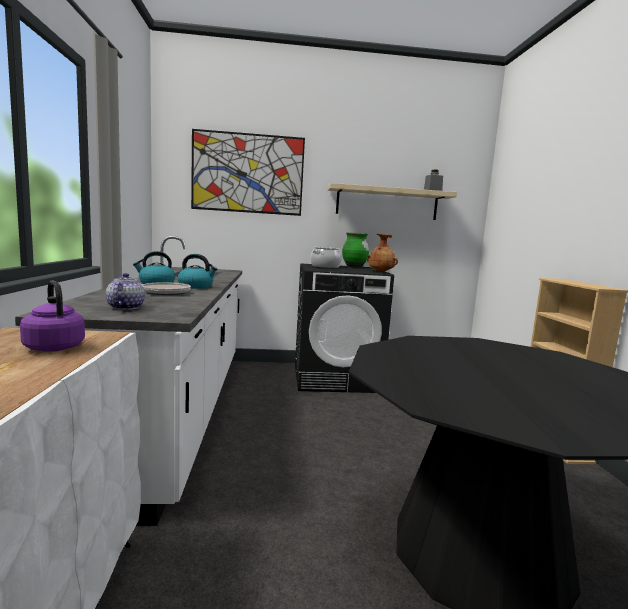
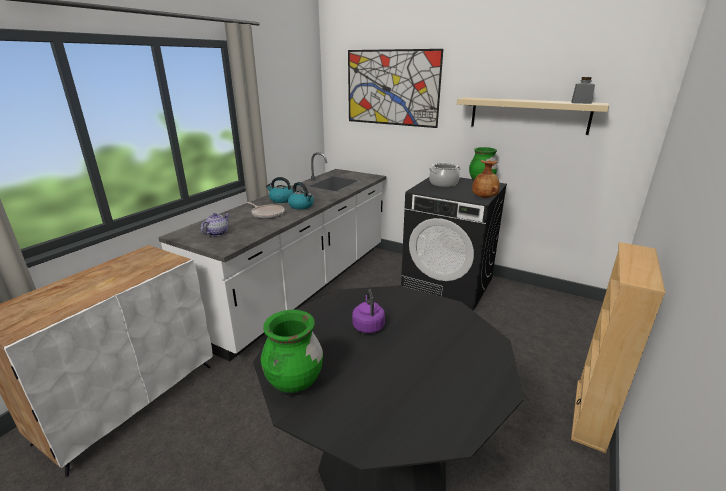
camera: 35 degrees right, 15 degrees up
purple kettle [20,281,85,352] -> purple kettle moved to [352,289,385,333]
none -> green vase [261,310,323,396]

